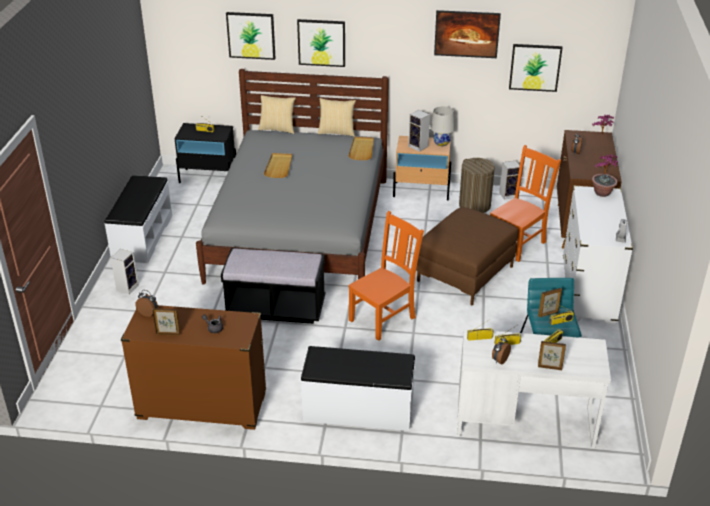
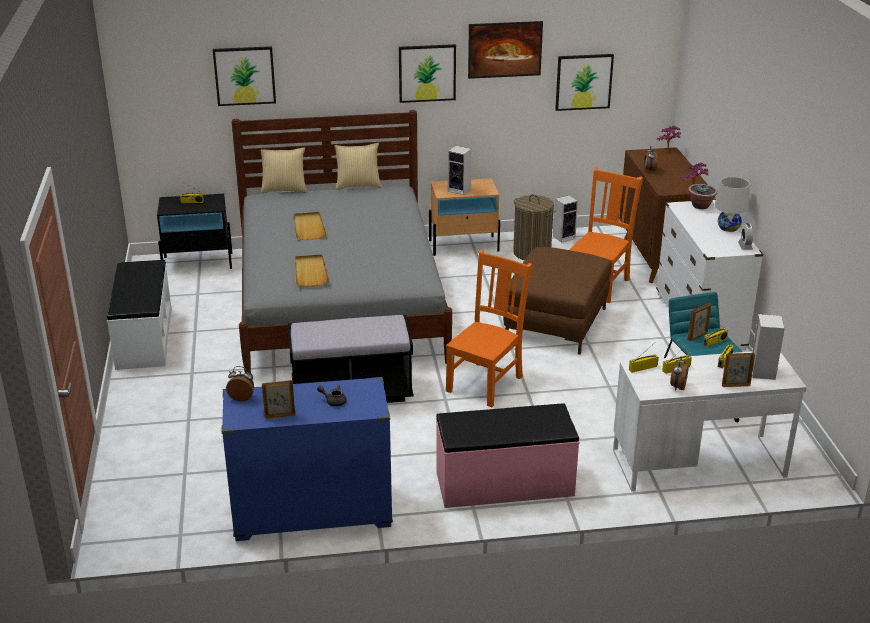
camera: 15 degrees left, 5 degrees down
speaker [111,249,139,294] -> speaker moved to [752,314,785,380]
brown dresser [121,305,266,430] -> blue dresser [222,377,393,541]
picture [297,19,345,67] -> picture moved to [399,44,456,103]
white bench [301,346,415,431] -> pink bench [436,403,580,508]
beige tray [348,137,374,160] -> beige tray moved to [295,254,329,287]
white table lamp [430,106,455,146] -> white table lamp moved to [715,177,750,232]

